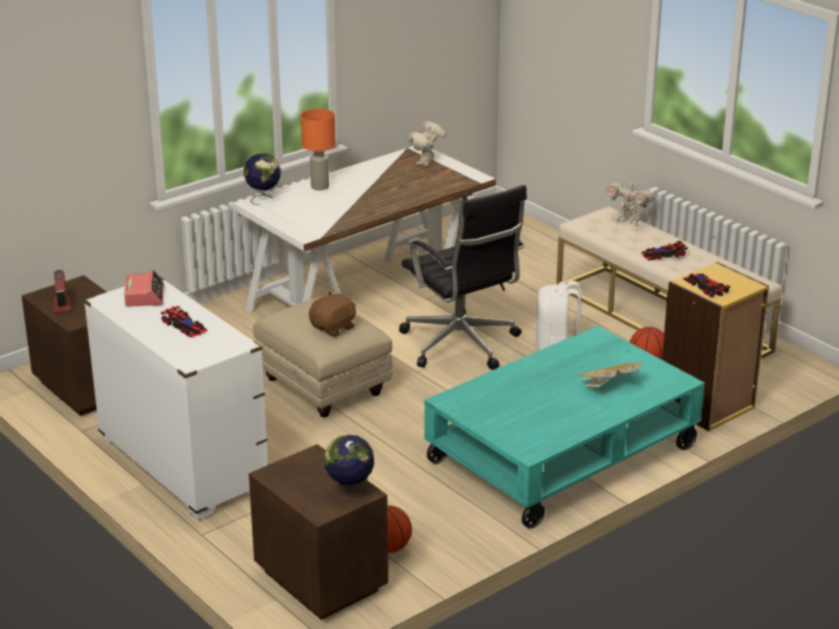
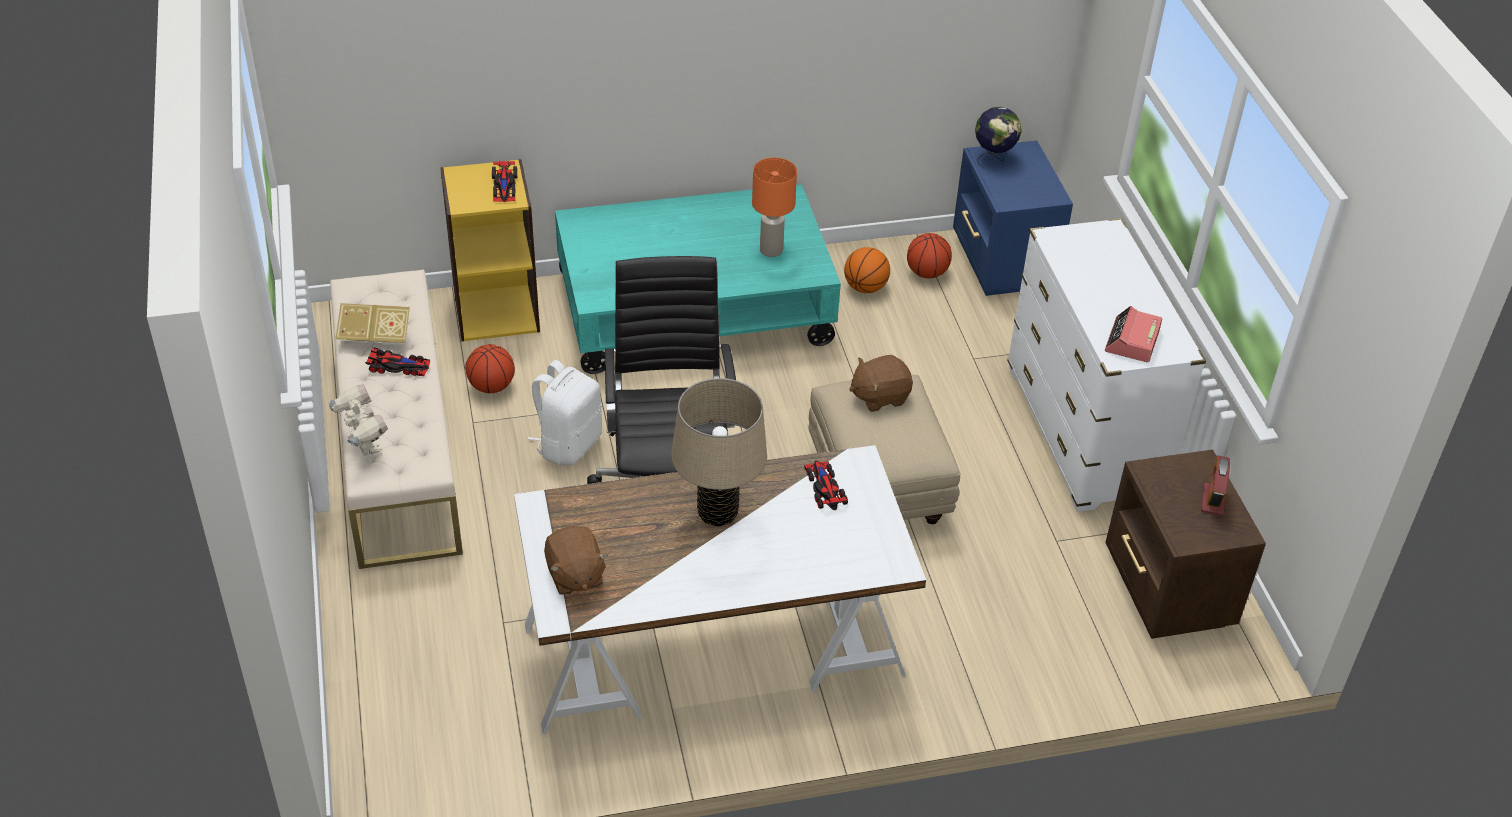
camera: 155 degrees left, 15 degrees up
toy car [161,305,207,338] -> toy car moved to [804,460,848,510]
globe [244,153,281,205] -> none
brown nightstand [249,444,388,620] -> blue nightstand [953,140,1073,296]
orange table lamp [301,109,335,190] -> orange table lamp moved to [752,157,797,257]
toy robot [408,121,447,166] -> brown plush toy [544,526,608,595]
book [578,363,644,388] -> book moved to [335,303,410,347]
none -> beige table lamp [671,378,767,527]
none -> basketball [844,247,890,293]

